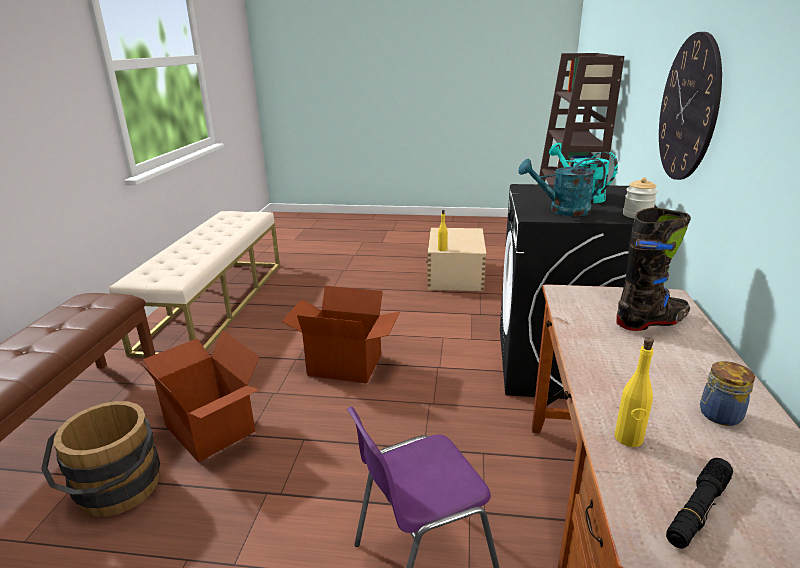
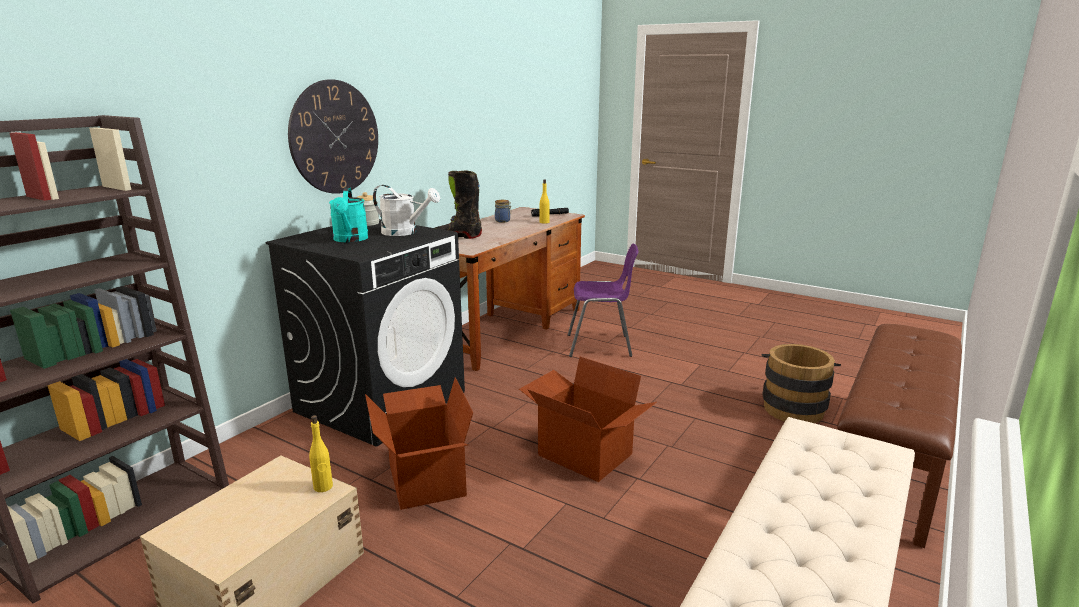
camera: 155 degrees left, 5 degrees down
cardboard box [138,330,260,462] -> cardboard box moved to [365,377,473,510]
turquoise watering can [518,158,606,216] -> white watering can [373,185,440,236]

